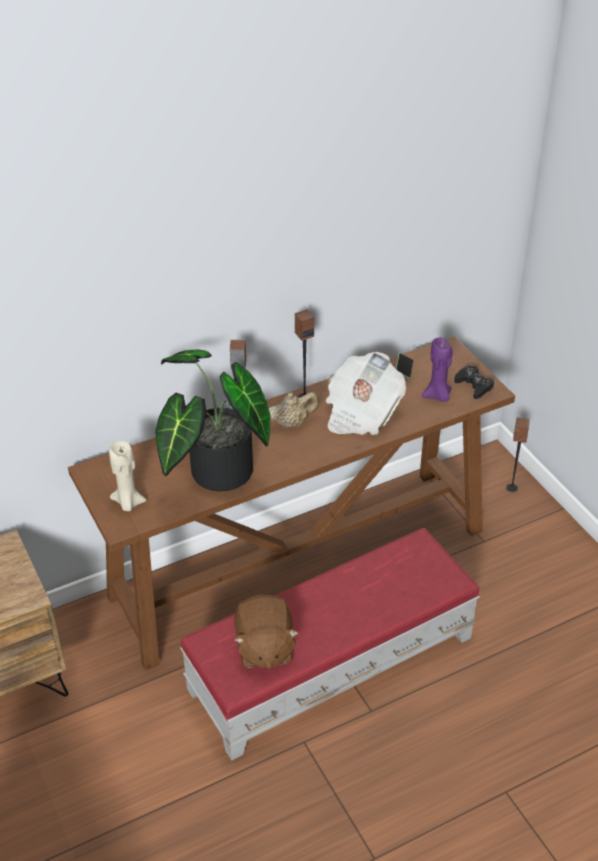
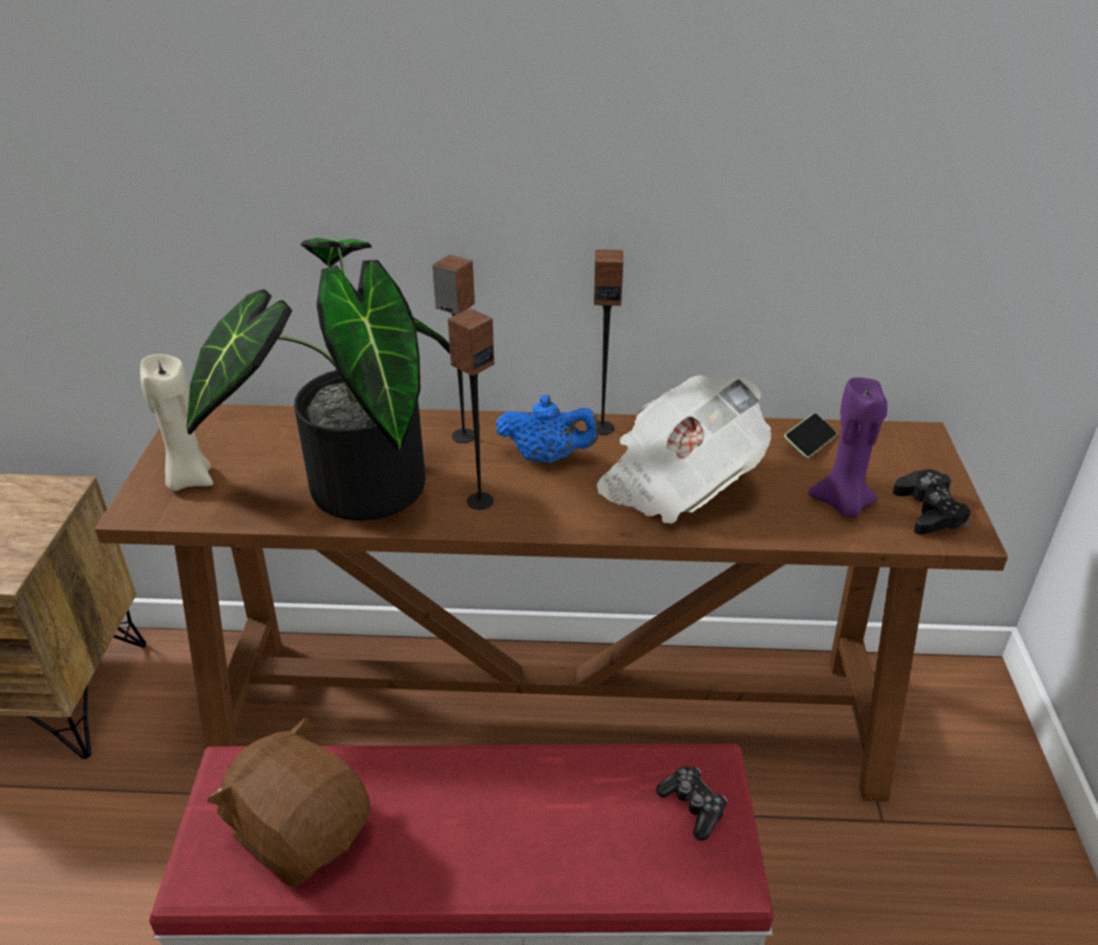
camera: 30 degrees right, 5 degrees down
brown plush toy [234,595,299,669] -> brown plush toy turned 105 degrees clockwise [207,717,370,887]
beige teapot [269,392,319,428] -> blue teapot [496,395,600,463]
speaker [506,418,530,492] -> speaker moved to [448,308,494,510]
none -> game controller [656,766,727,841]

